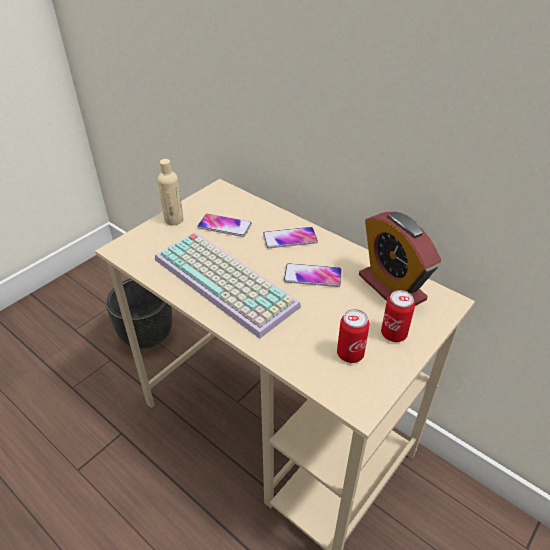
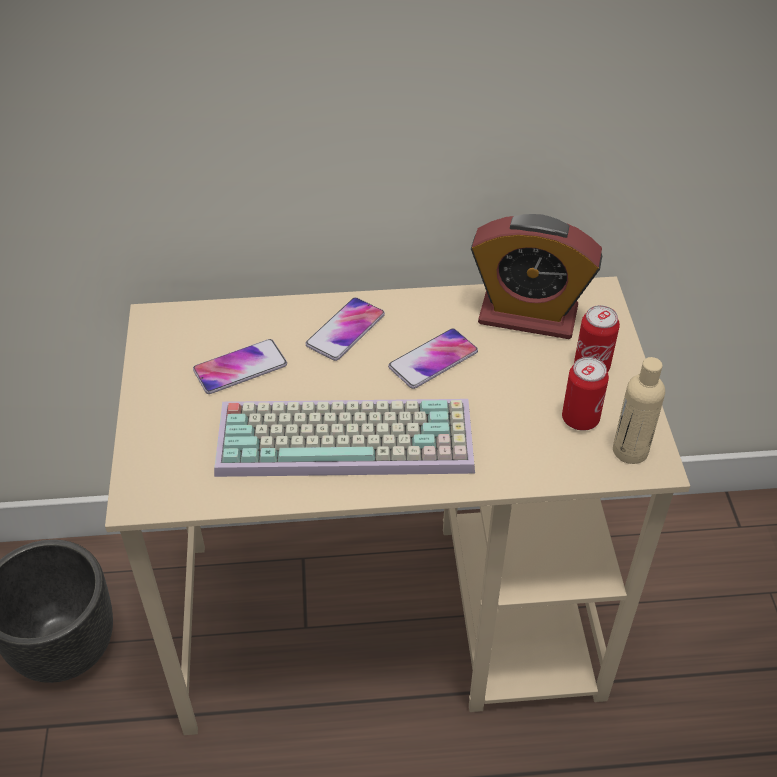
camera: 45 degrees left, 5 degrees up
beige bottle [157,159,184,226] -> beige bottle moved to [613,357,665,464]

